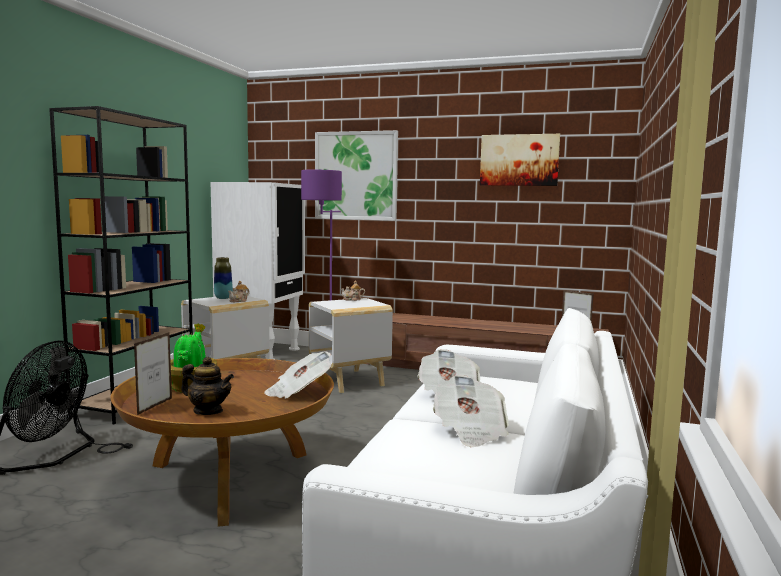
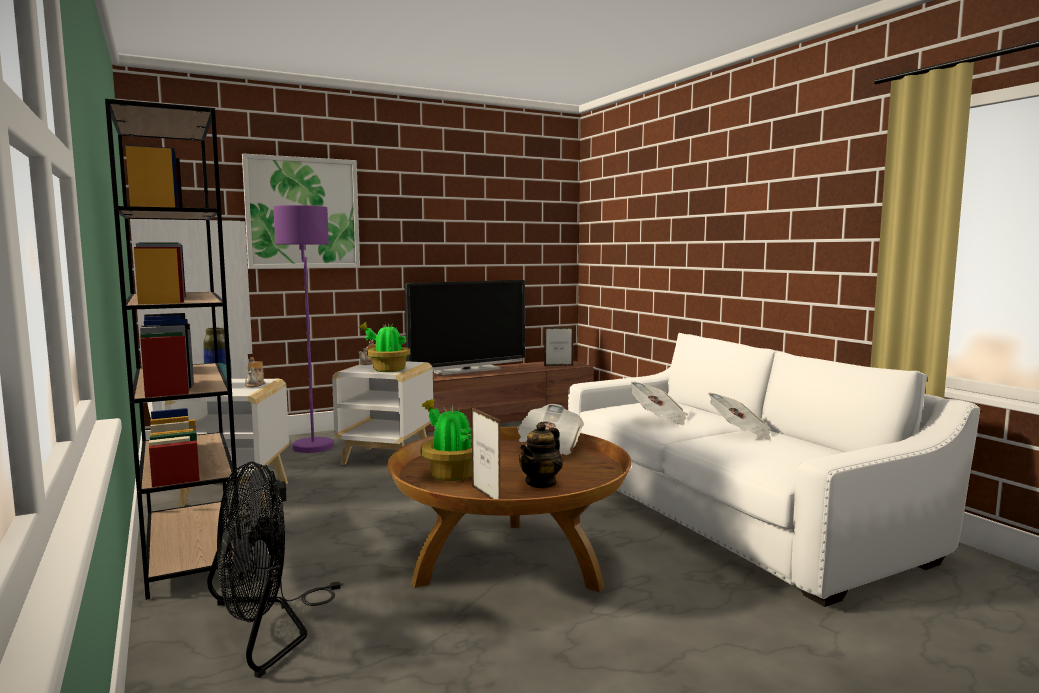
camera: 45 degrees left, 0 degrees up
teapot [181,357,234,415] -> teapot turned 150 degrees clockwise [519,422,563,489]
picture [480,134,560,186] -> none
none -> potted plant [359,322,410,372]
none -> television [405,280,525,376]

